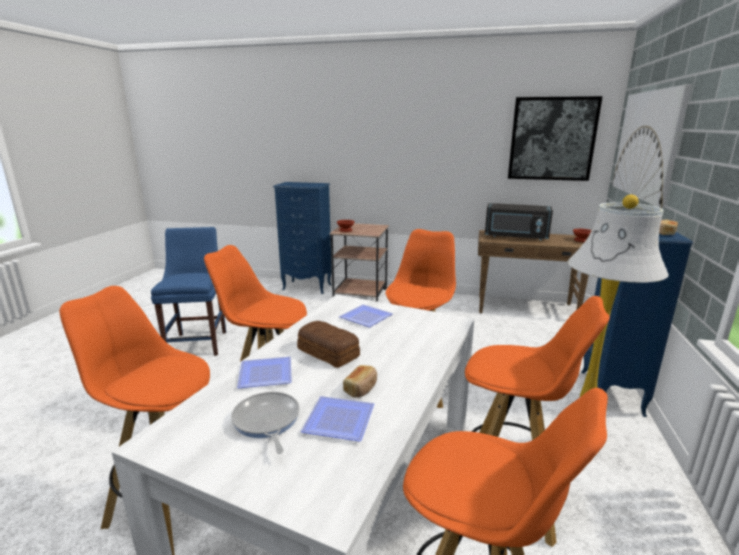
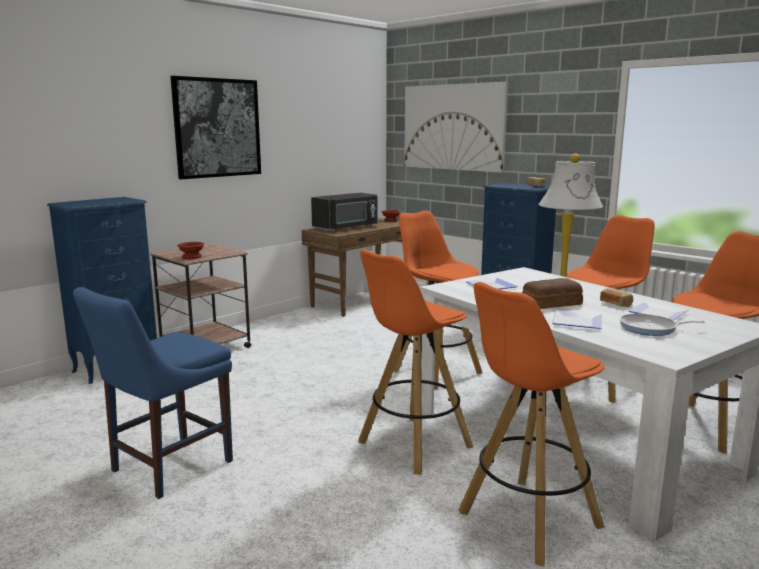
camera: 60 degrees left, 5 degrees down
blue chair [151,227,226,356] -> blue chair turned 75 degrees counterclockwise [73,287,233,499]
picture [508,96,603,181] -> picture moved to [171,76,261,179]

